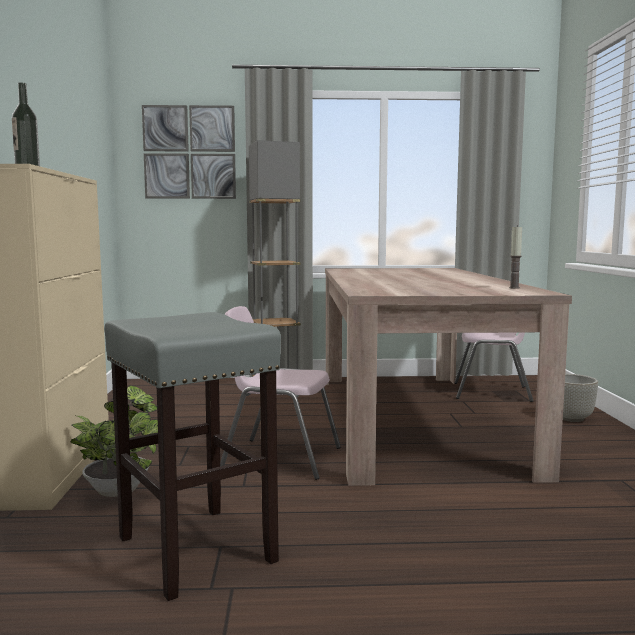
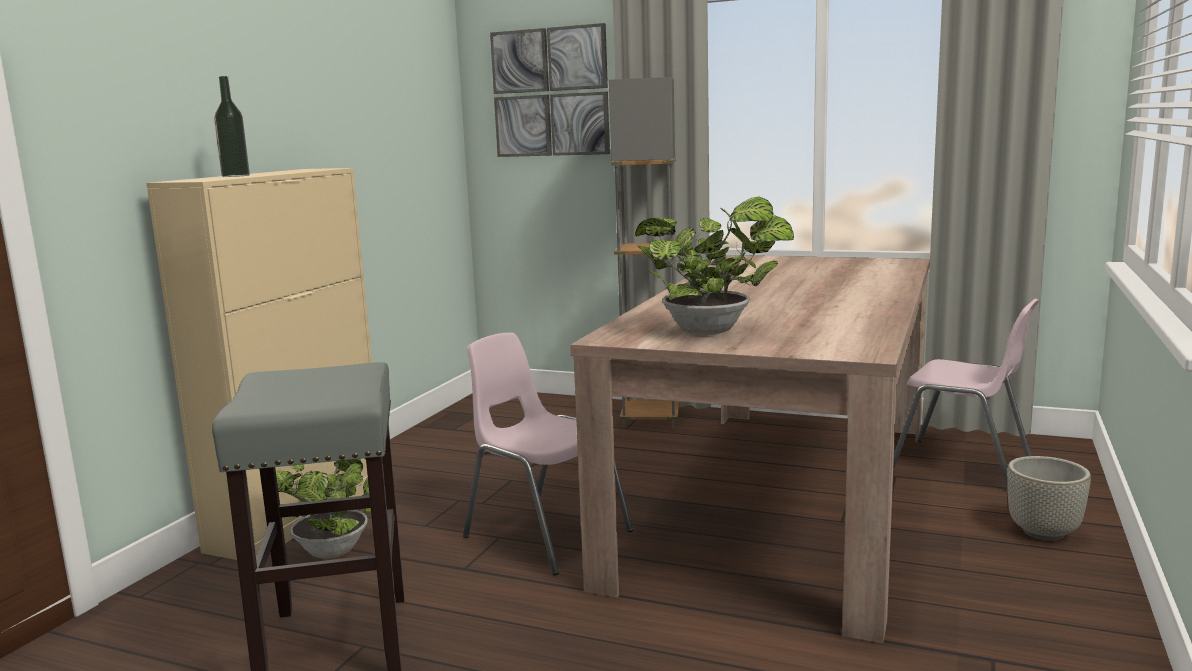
camera: 25 degrees right, 5 degrees up
candle [509,225,522,289] -> none
none -> potted plant [635,197,794,335]

